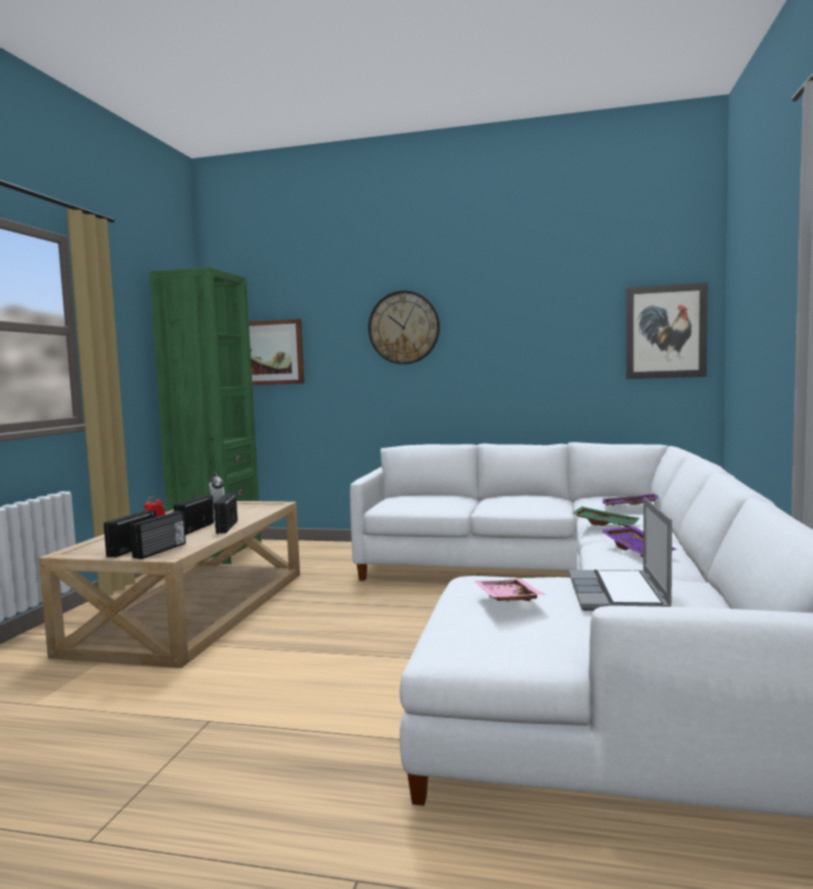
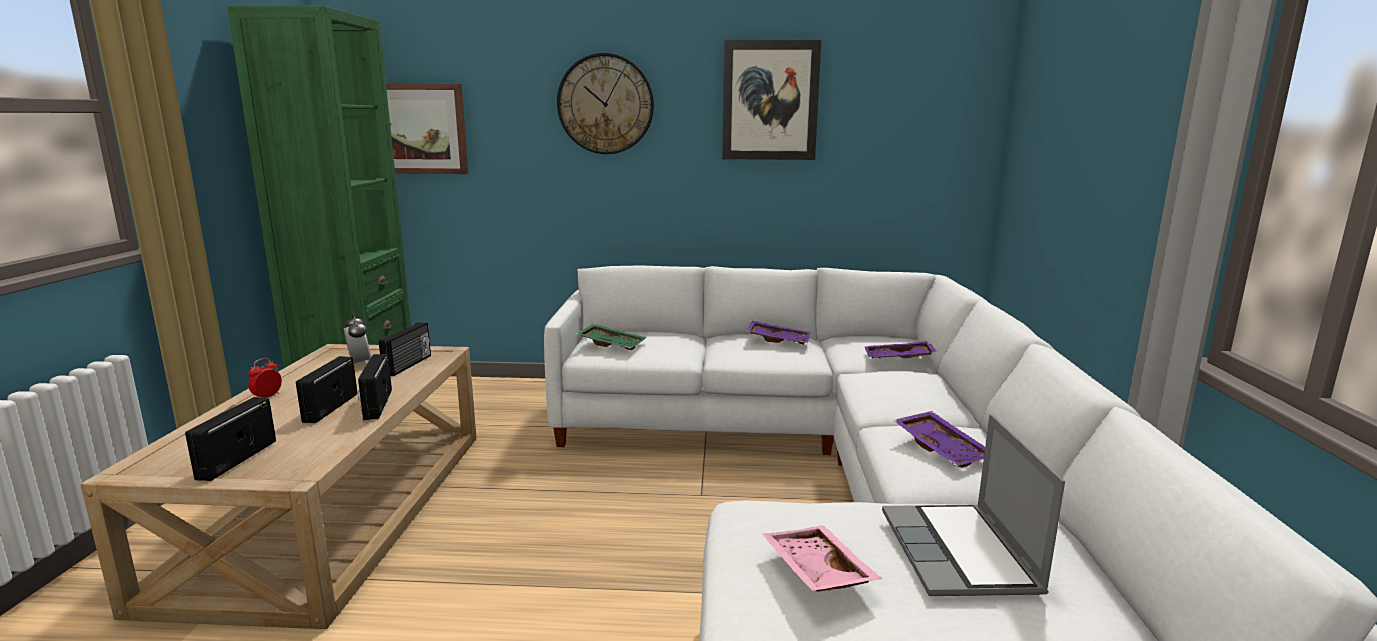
camera: 10 degrees left, 10 degrees up
radio [130,511,186,559] -> radio moved to [379,322,431,376]
green tray [572,507,640,527] -> green tray moved to [576,324,647,350]
picture [626,282,708,379] -> picture moved to [722,40,821,160]
none -> purple tray [747,321,811,345]

